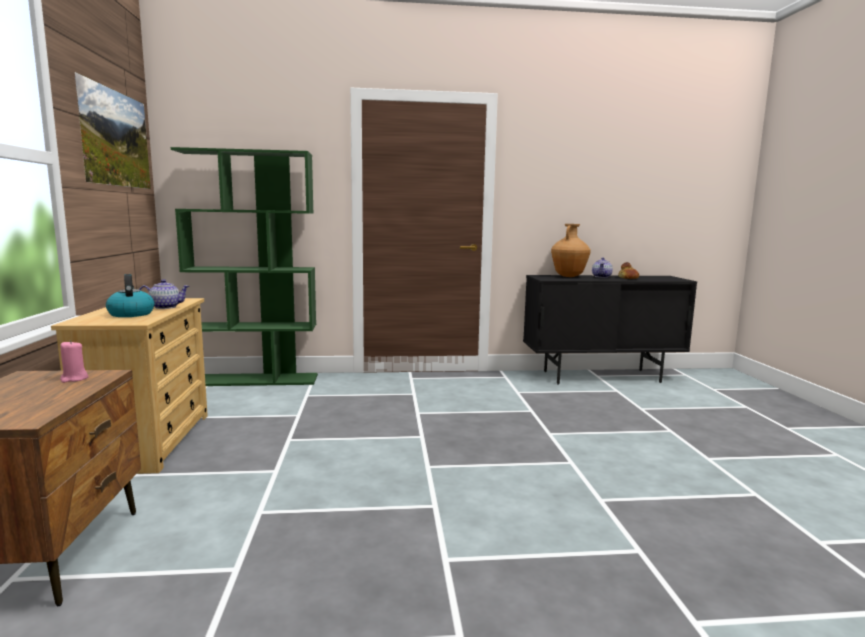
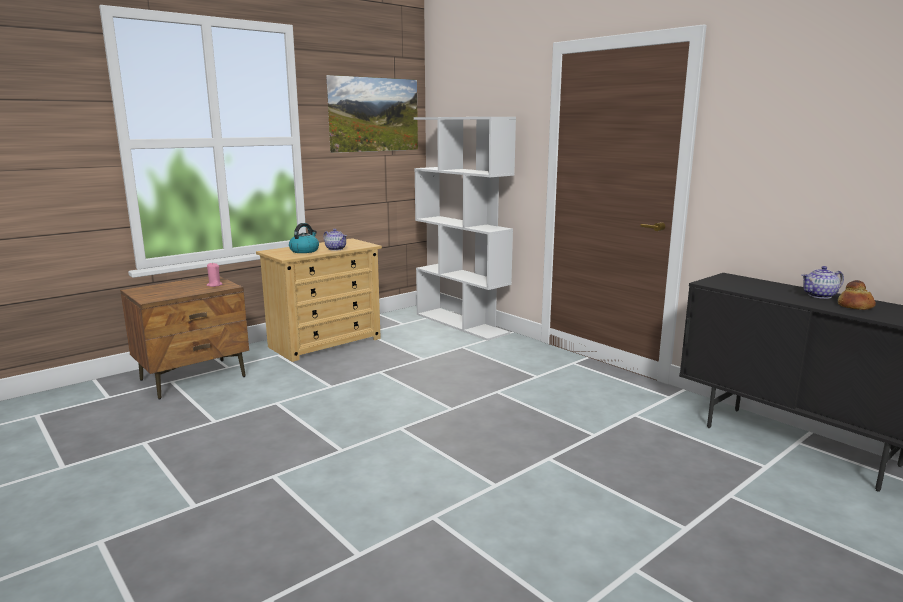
camera: 55 degrees right, 5 degrees up
green bookcase [171,147,318,386] -> white bookcase [414,117,516,341]
brown vase [551,224,591,277] -> none

